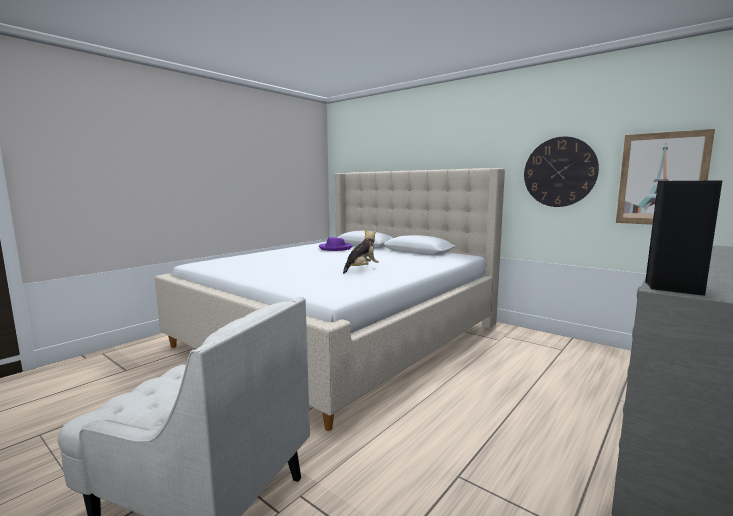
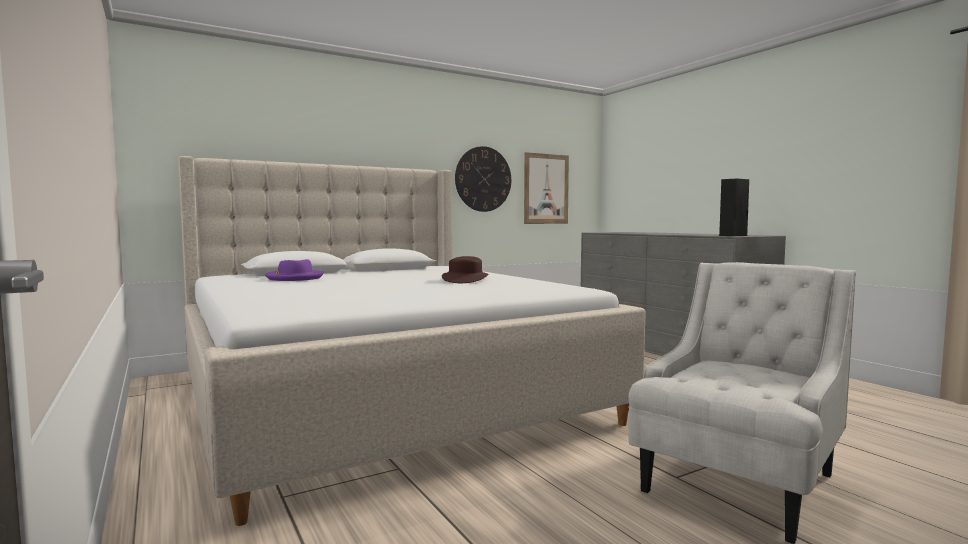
camera: 70 degrees left, 5 degrees down
plush toy [343,230,379,274] -> brown hat [442,256,488,283]

